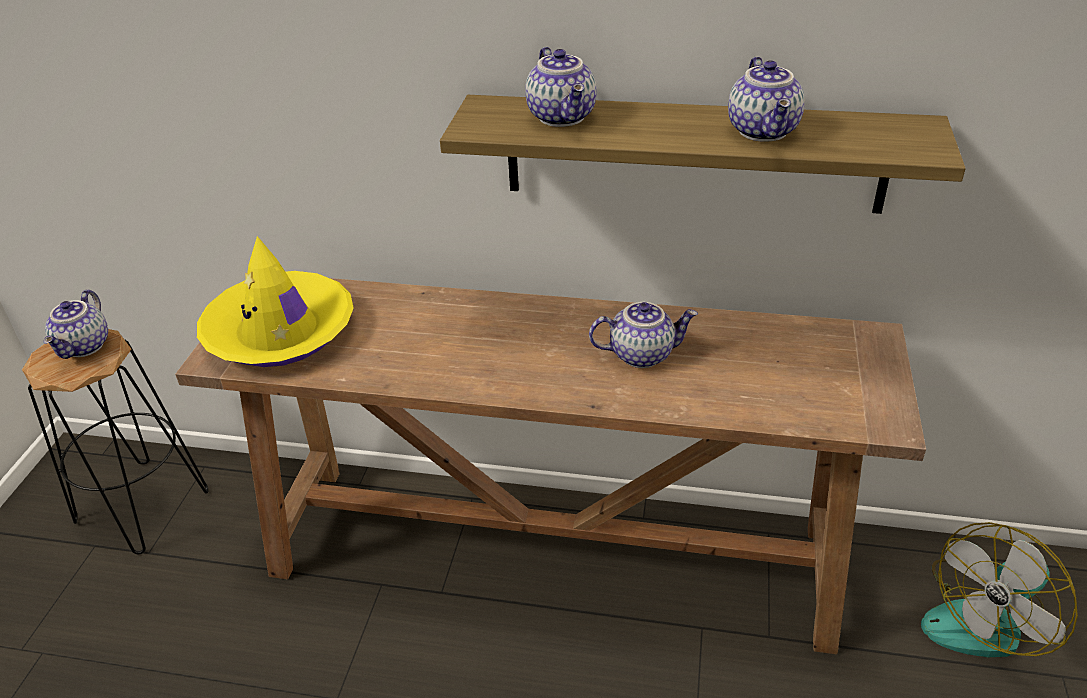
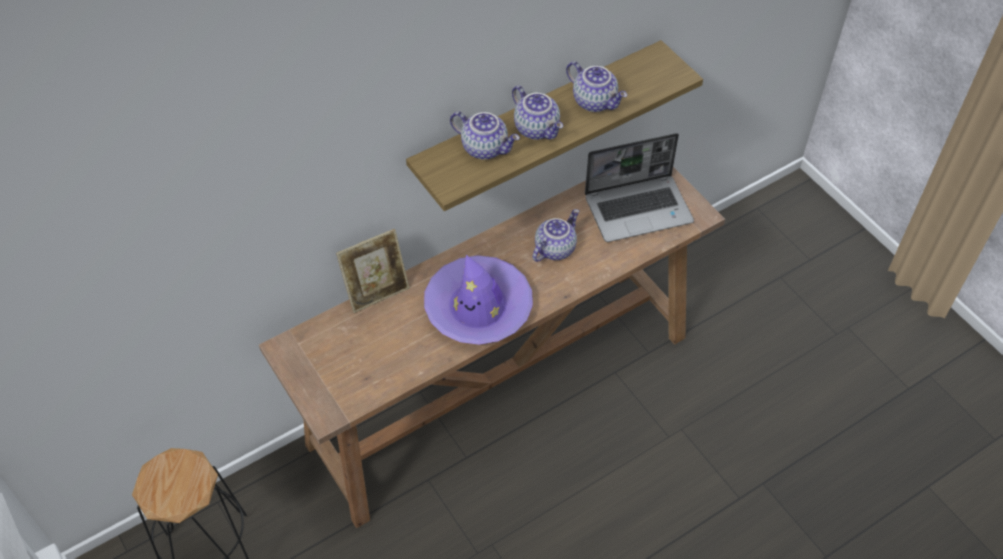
camera: 45 degrees left, 15 degrees up
teapot [44,289,108,359] -> teapot moved to [512,85,563,140]
yellow hat [197,236,354,367] -> none
fan [921,522,1078,657] -> none
none -> picture frame [336,229,410,313]
none -> purple hat [424,255,533,345]
none -> laptop [585,133,694,242]

